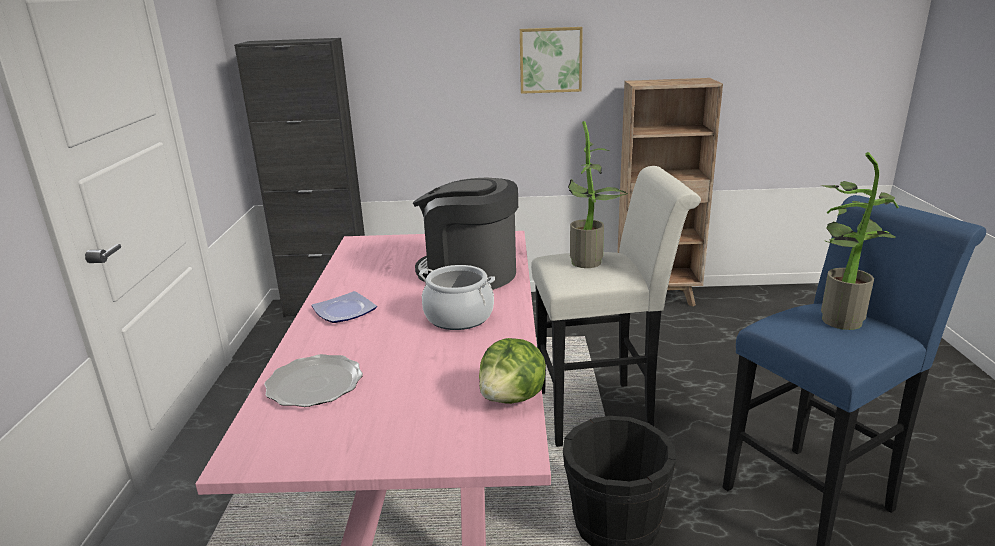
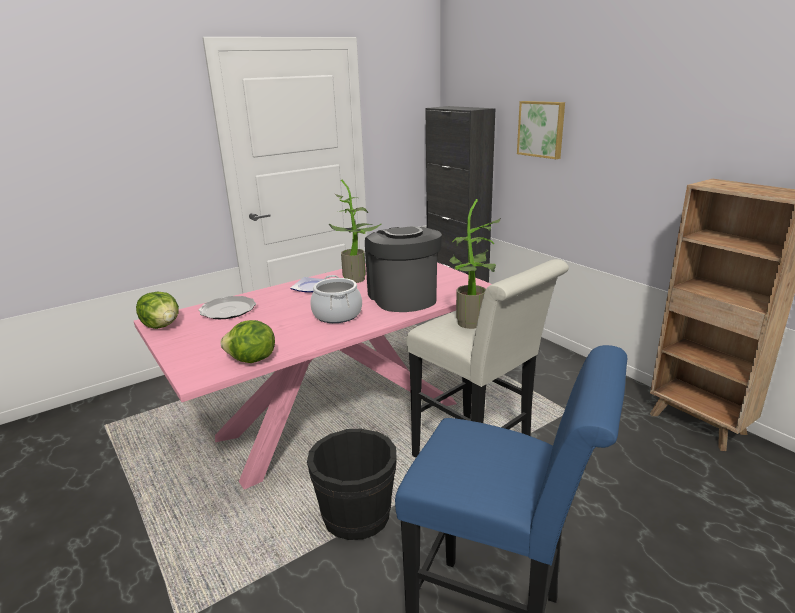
camera: 55 degrees right, 0 degrees up
picture [520,27,583,94] -> picture moved to [517,101,565,159]
potted plant [821,152,899,330] -> potted plant moved to [329,180,382,283]
none -> lettuce [136,292,179,329]

